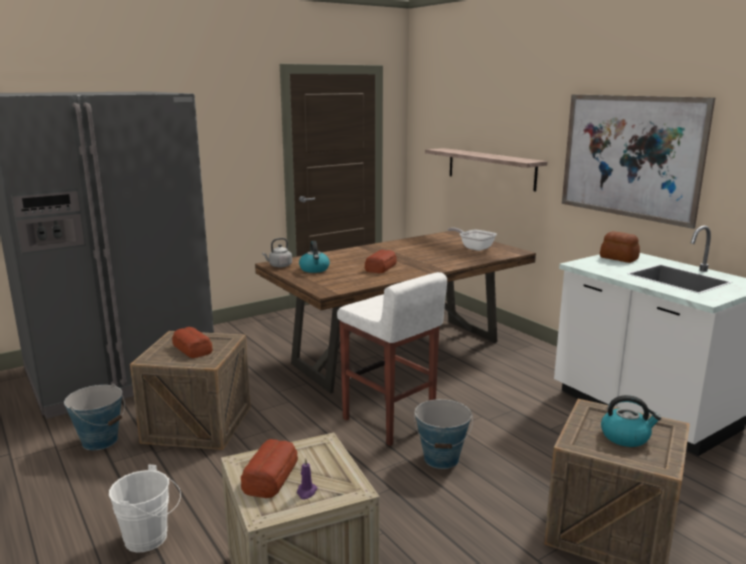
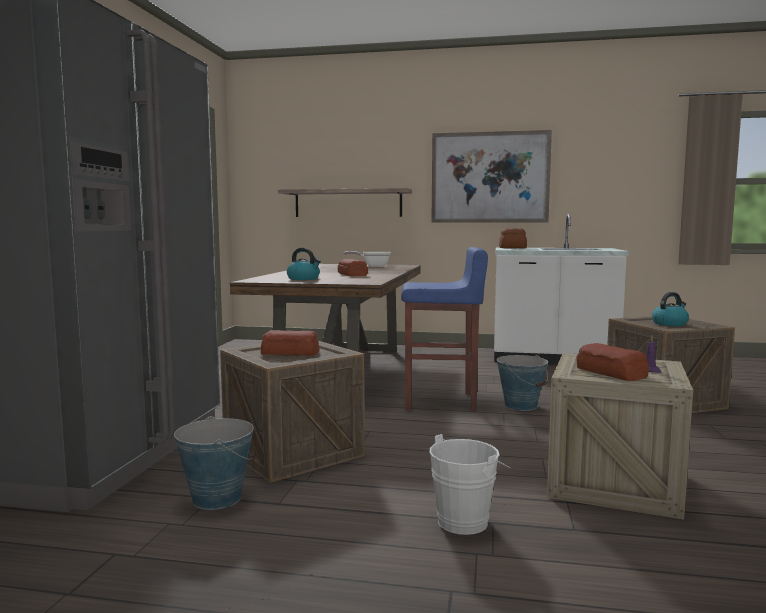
camera: 45 degrees left, 10 degrees down
grey kettle [262,238,292,267] -> none
white stool [337,272,447,446] -> blue stool [401,247,488,411]

